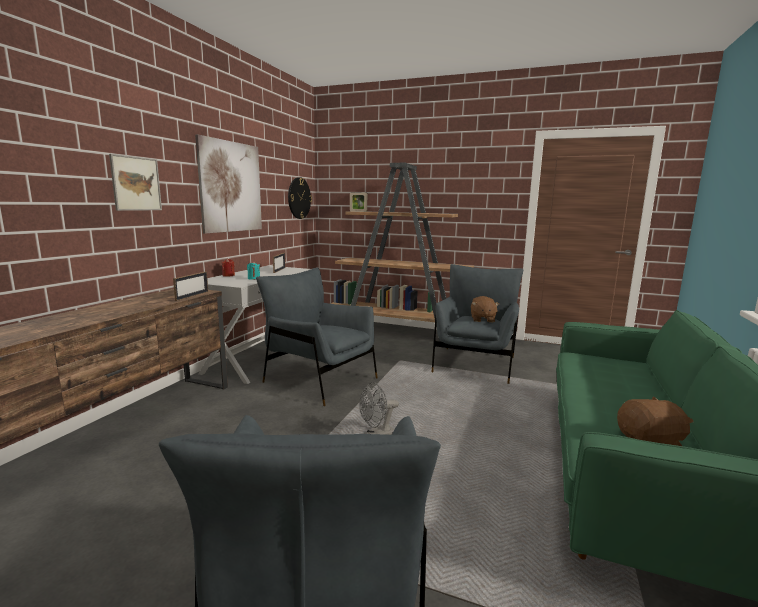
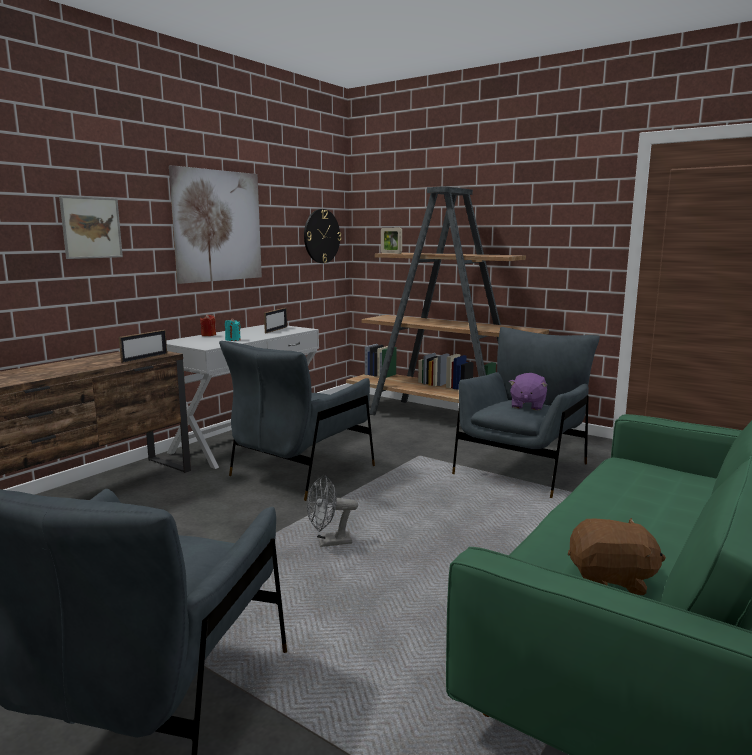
camera: 15 degrees right, 0 degrees up
grey armchair [256,268,378,406] -> grey armchair turned 105 degrees counterclockwise [219,341,375,501]
brown plush toy [471,296,499,323] -> purple plush toy [509,373,548,411]

